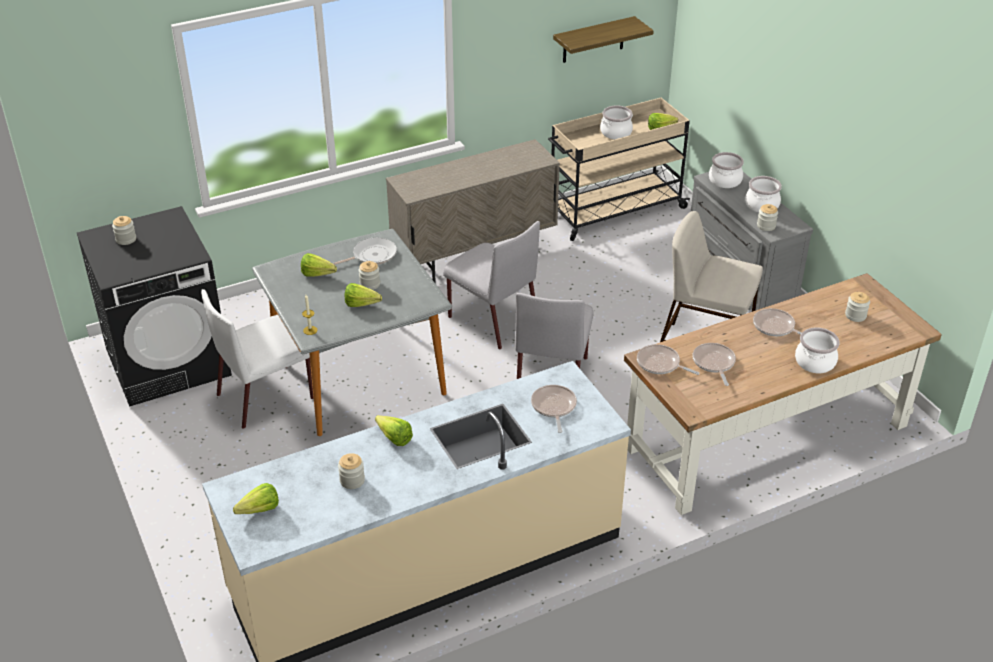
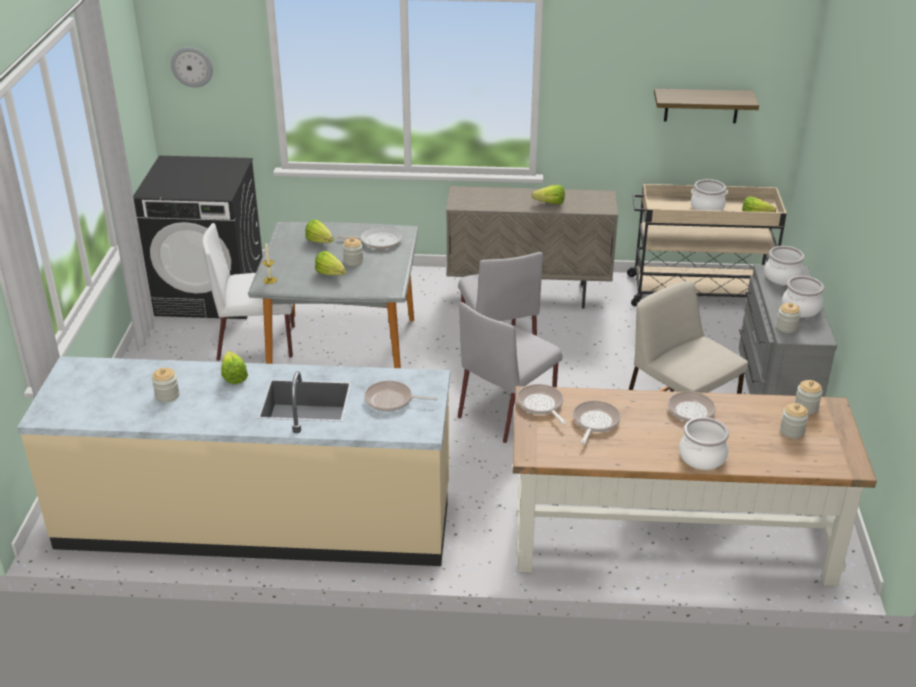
camera: 30 degrees right, 5 degrees down
jar [112,216,136,245] -> jar moved to [795,380,823,414]
lettuce [233,483,279,514] -> lettuce moved to [532,185,565,205]
frying pan [531,385,577,433] -> frying pan turned 105 degrees counterclockwise [364,381,437,412]
none -> wall clock [171,47,213,88]

